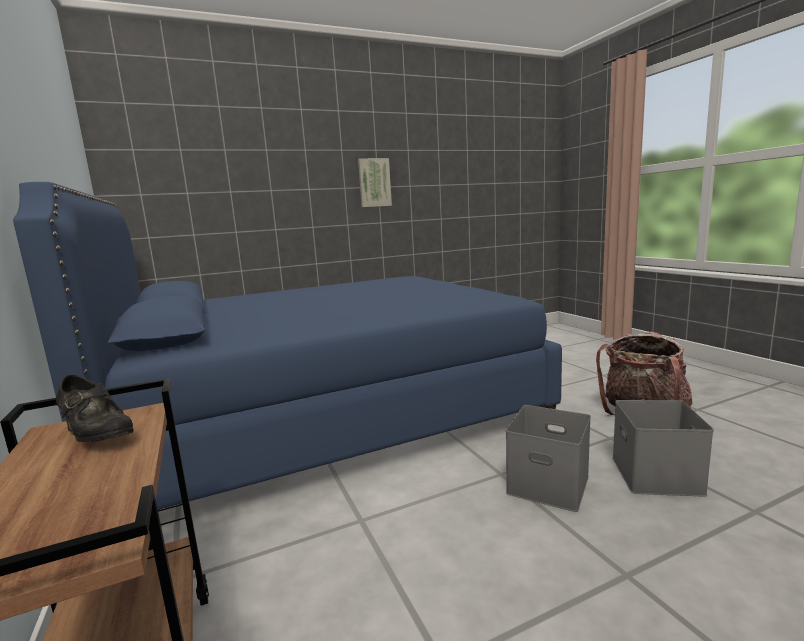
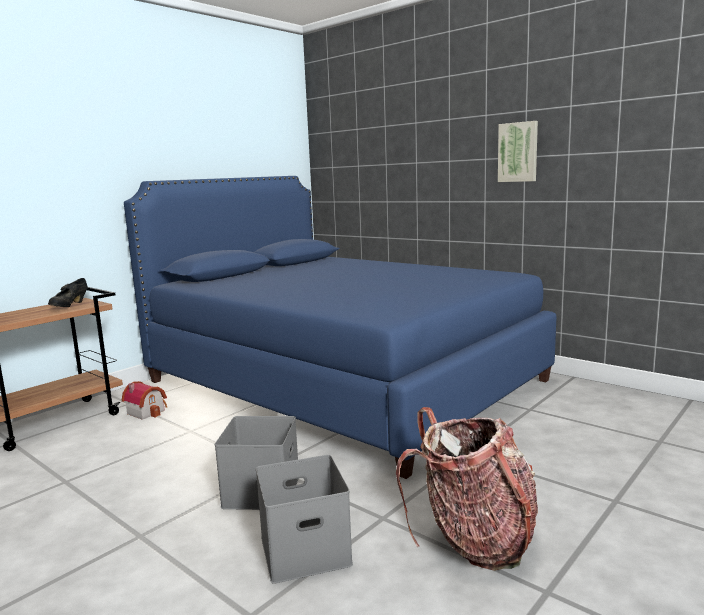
camera: 65 degrees right, 0 degrees up
none -> toy house [122,381,167,420]

